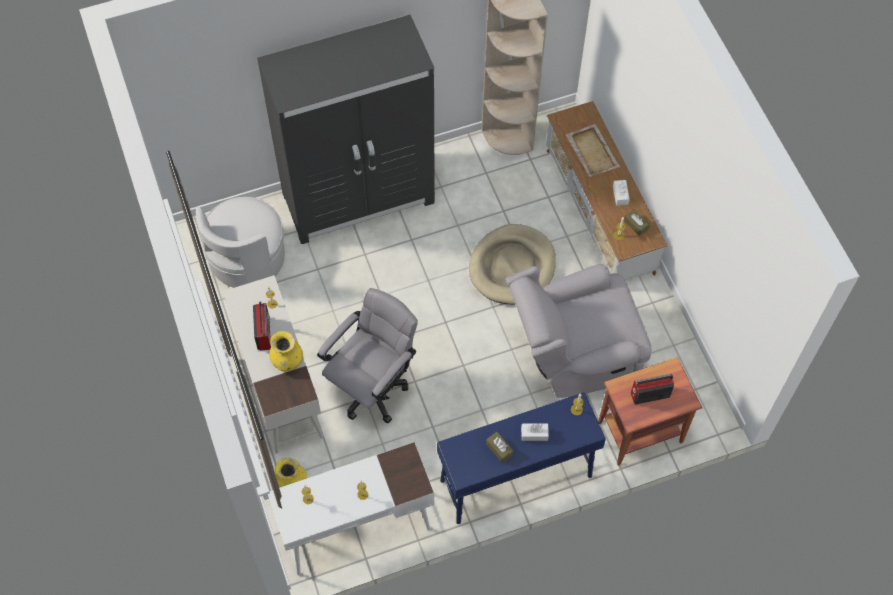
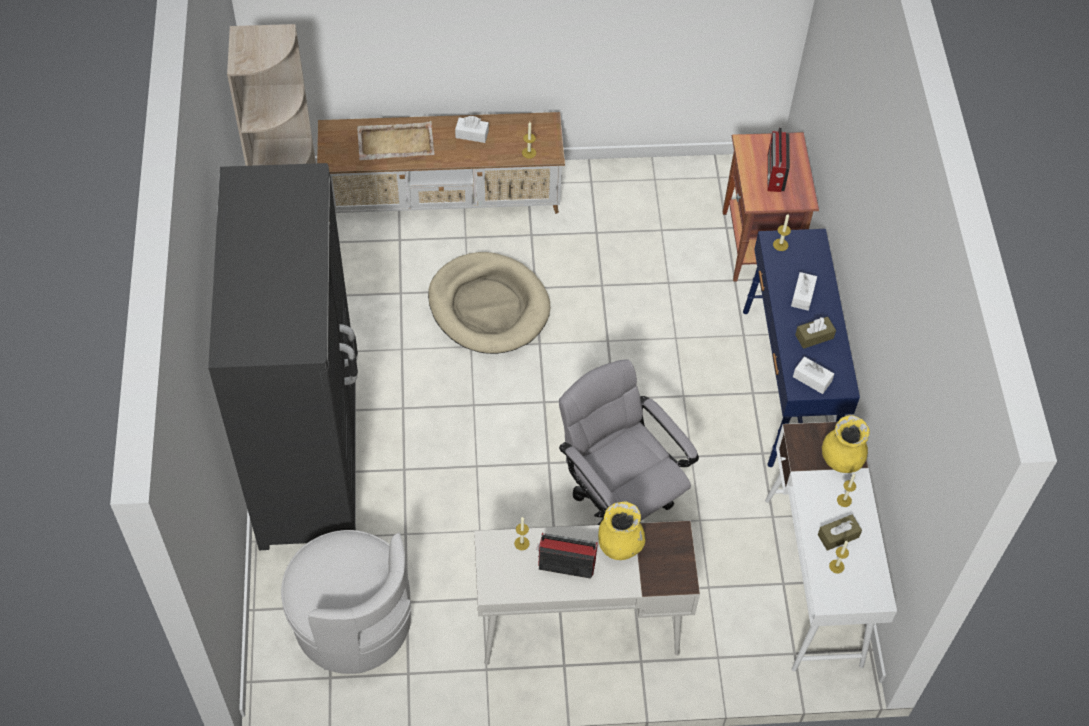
camera: 75 degrees left, 5 degrees down
yellow vase [275,458,307,488] -> yellow vase moved to [822,415,870,473]
grey armchair [506,264,652,398] -> none
brown tissue box [624,209,650,236] -> brown tissue box moved to [818,514,862,551]
none -> white tissue box [793,357,834,394]

